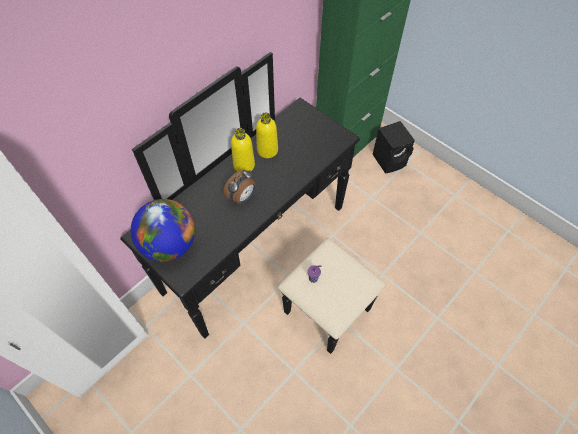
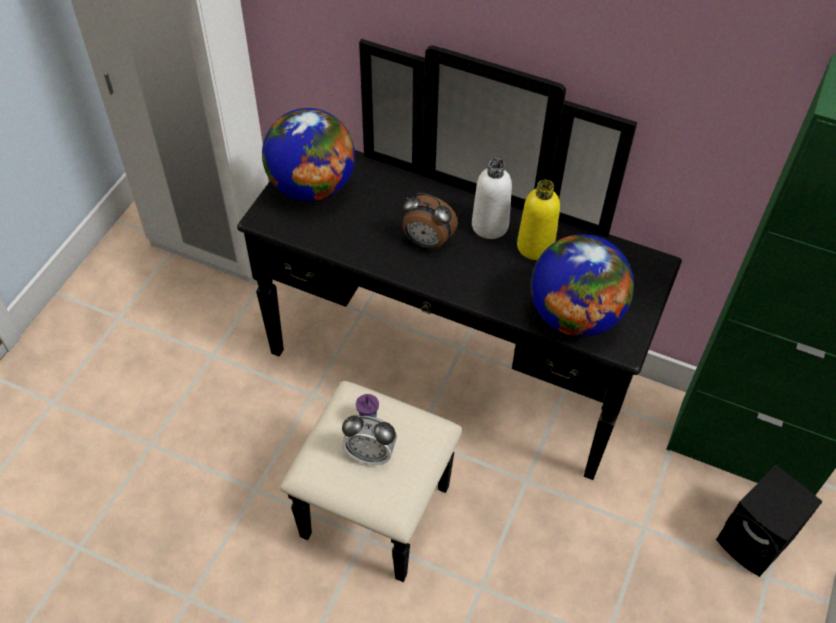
camera: 70 degrees right, 5 degrees down
yellow bottle [231,128,255,172] -> white bottle [472,159,512,239]
none -> alarm clock [342,415,397,465]
none -> globe [531,234,634,337]

